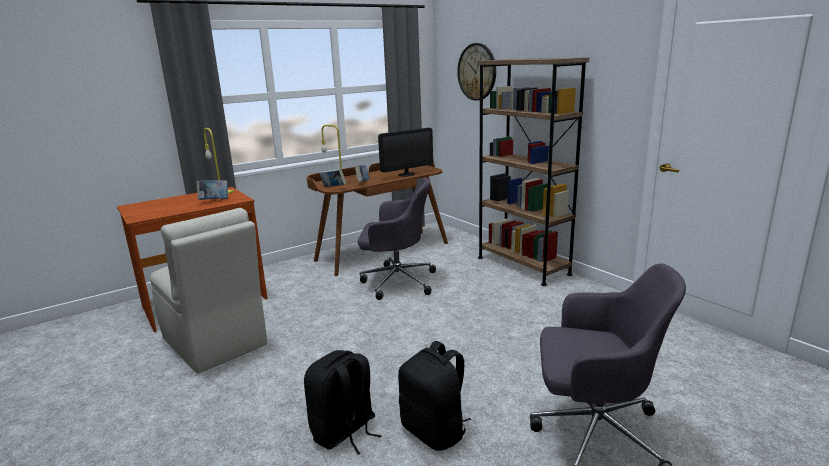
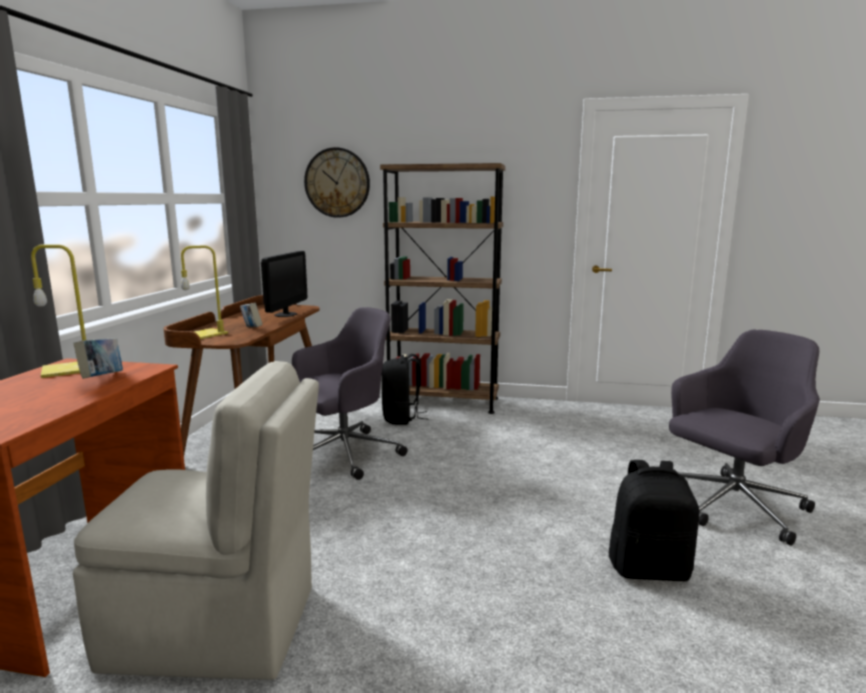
camera: 45 degrees left, 5 degrees down
black backpack [304,350,382,455] -> black backpack moved to [381,354,428,425]
book [320,168,346,187] -> none

